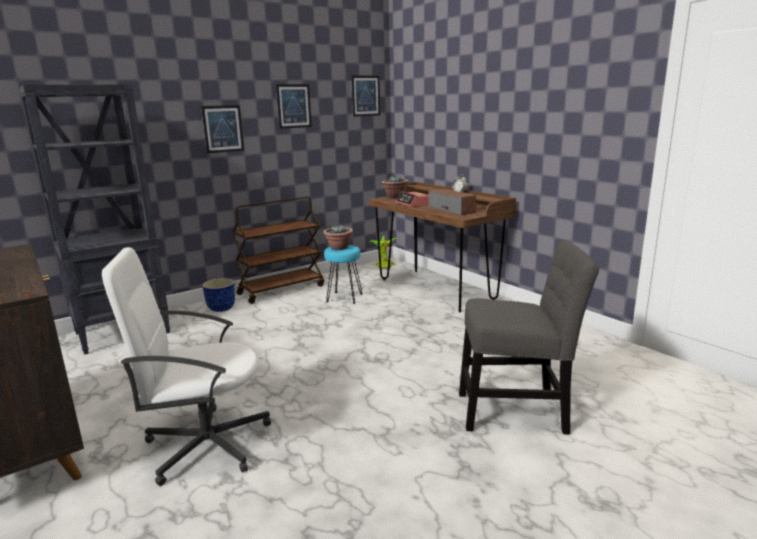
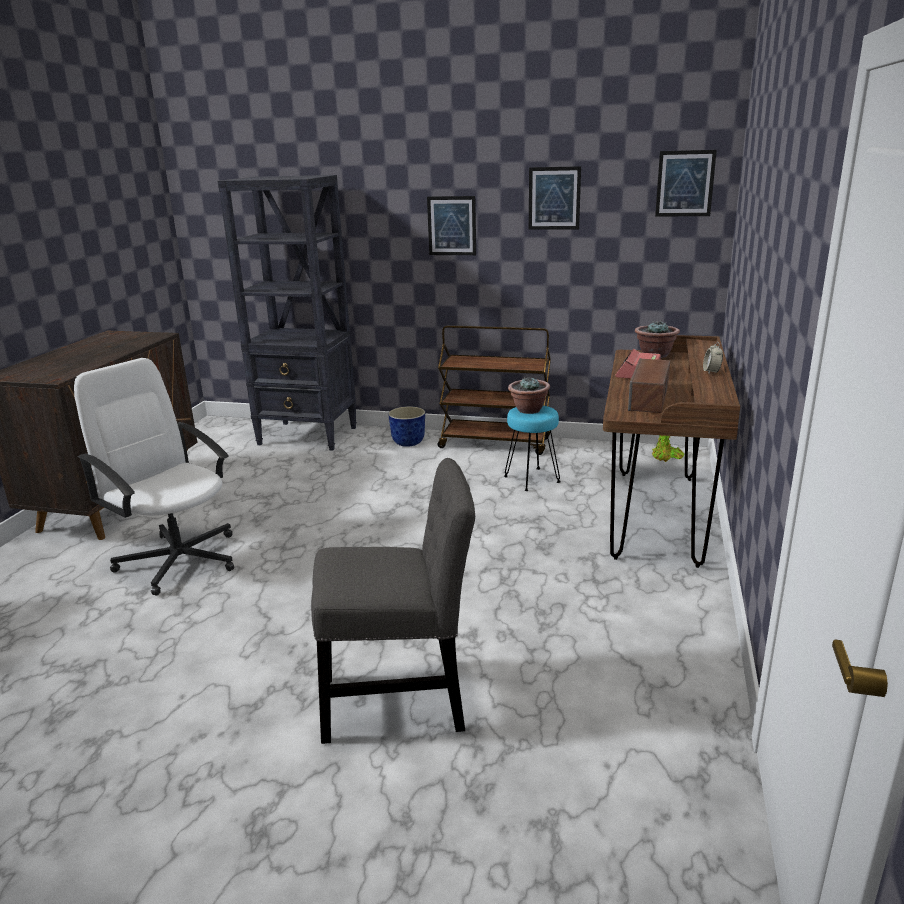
camera: 50 degrees right, 5 degrees up
grey chair [459,240,599,435] -> grey chair turned 60 degrees counterclockwise [311,458,475,744]

